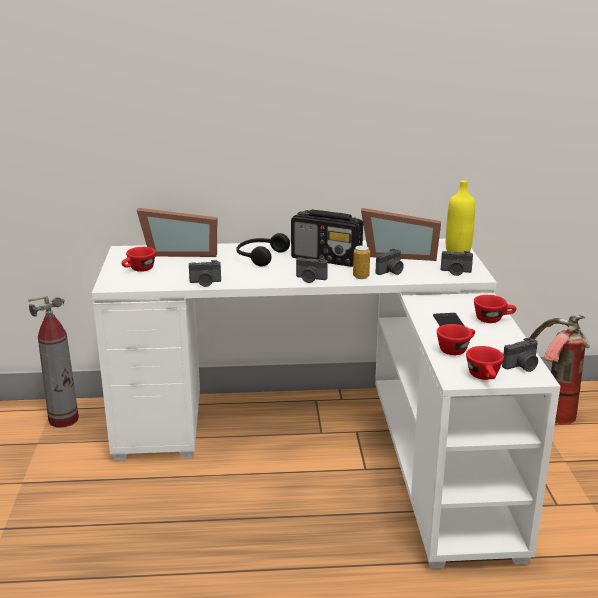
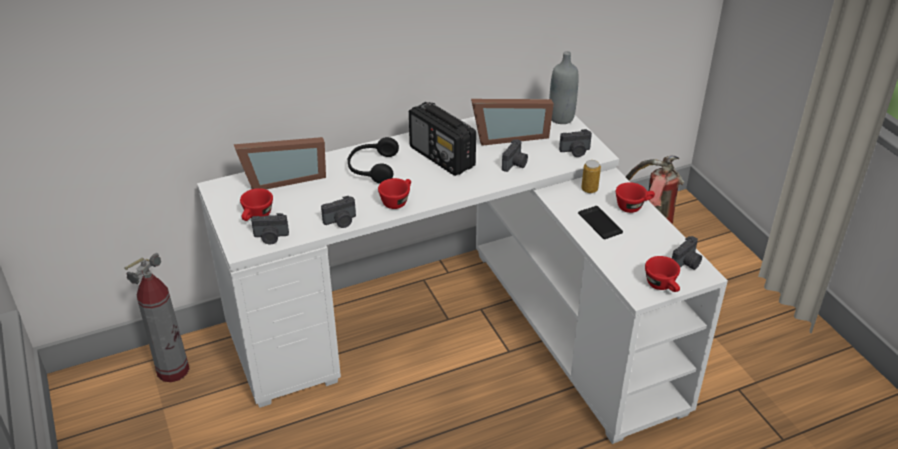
camera: 20 degrees left, 15 degrees up
radio [291,210,363,267] -> radio turned 45 degrees clockwise [409,102,476,176]
camera [296,257,328,283] -> camera moved to [251,213,289,245]
can [353,245,370,279] -> can moved to [581,160,601,193]
red cup [437,324,475,355] -> red cup moved to [378,178,411,209]
yellow bottle [446,180,475,252] -> grey bottle [549,51,579,124]

